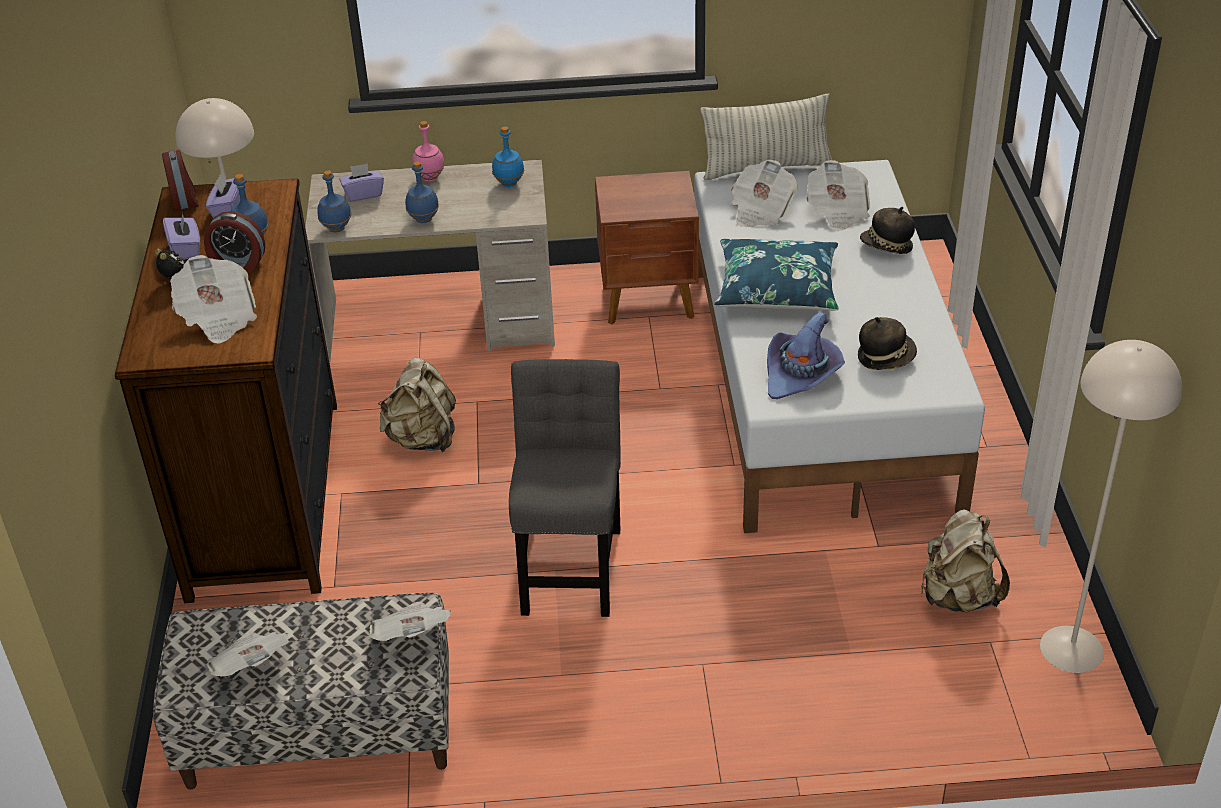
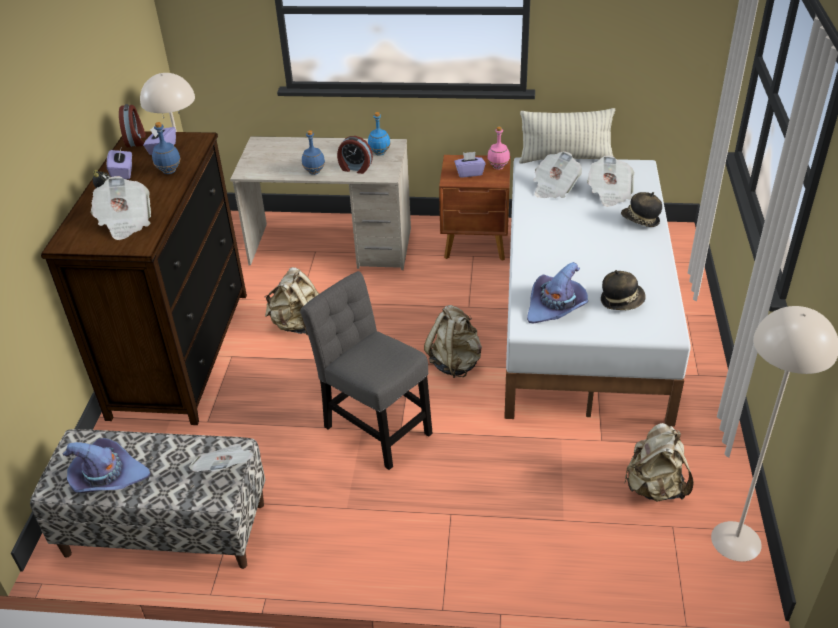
camera: 10 degrees right, 0 degrees up
alarm clock [204,211,265,273] -> alarm clock moved to [337,136,373,174]
newspaper [207,632,289,676] -> purple hat [63,438,150,493]
blue bottle [317,171,351,232] -> none
purple tissue box [339,163,384,202] -> purple tissue box moved to [454,152,485,178]
pink bottle [413,121,445,181] -> pink bottle moved to [487,127,510,170]
grey chair [509,359,621,617] -> grey chair turned 60 degrees counterclockwise [300,271,433,470]
blue pillow [714,239,839,311] -> none
none -> beige backpack [424,305,482,378]

